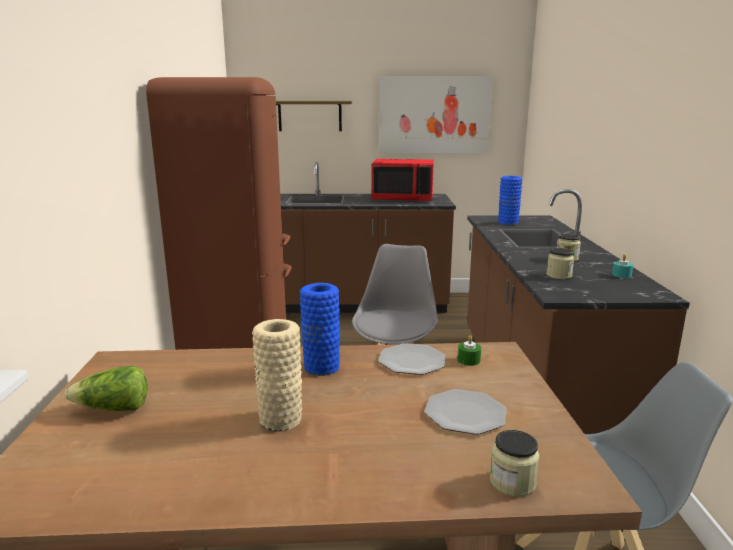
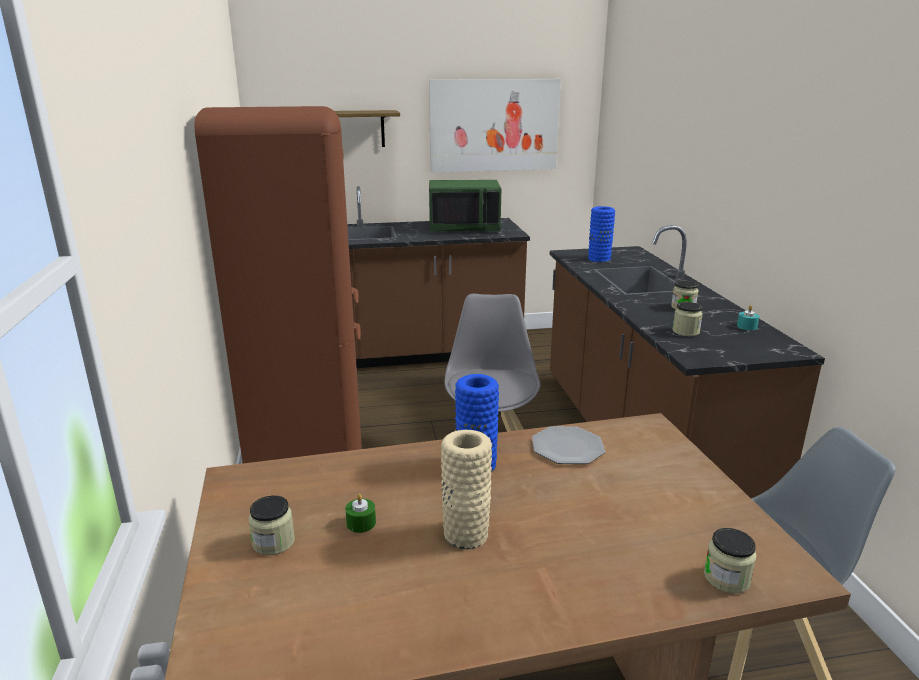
camera: 10 degrees left, 5 degrees up
lettuce [65,366,147,411] -> jar [249,495,295,555]
red microwave [371,159,434,201] -> green microwave [429,180,501,232]
plate [424,389,507,435] -> none
green candle [457,335,481,366] -> green candle moved to [345,494,376,533]

